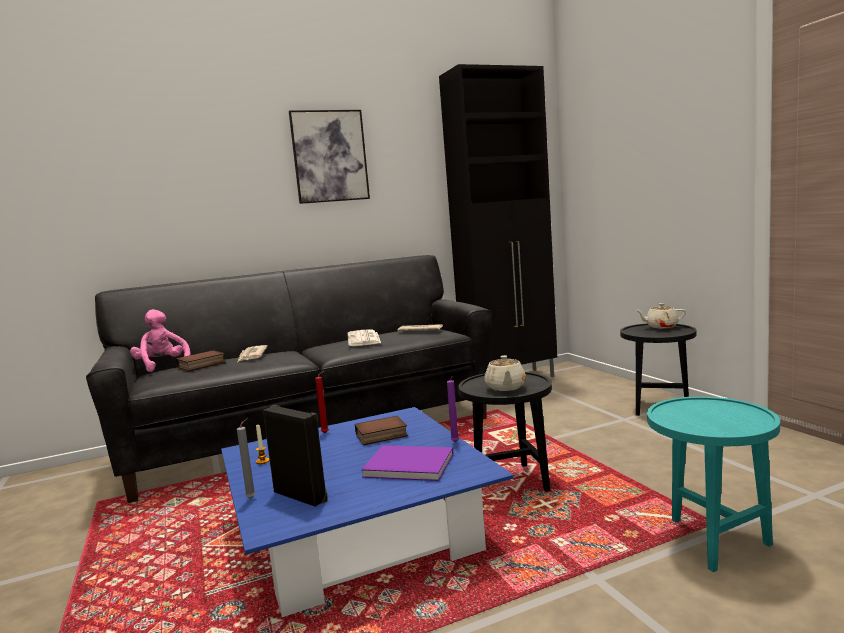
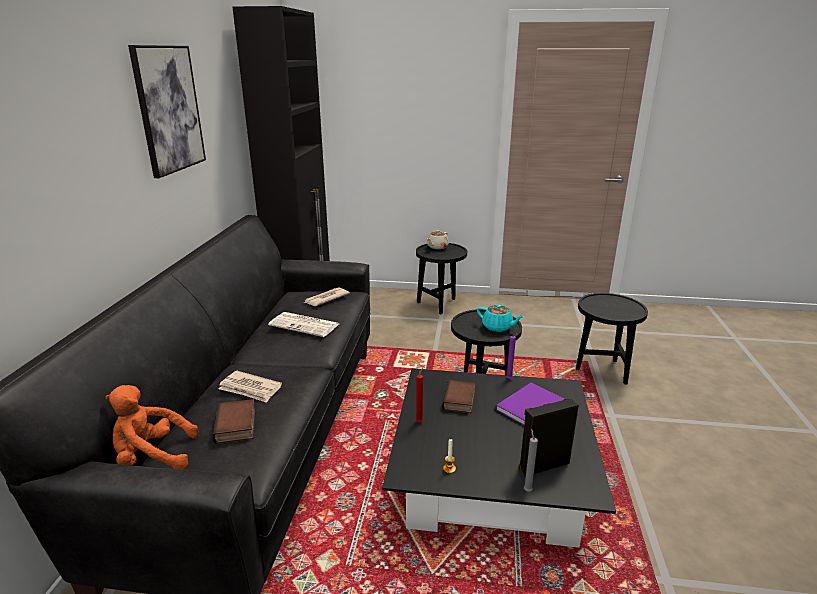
camera: 60 degrees left, 15 degrees up
pink plush toy [130,309,191,372] -> orange plush toy [106,385,199,469]
blue coffee table [221,407,514,617] -> black coffee table [382,368,616,548]
beige teapot [484,355,526,391] -> turquoise teapot [477,304,524,332]
turquoise side table [647,397,780,572] -> black side table [576,293,648,384]

